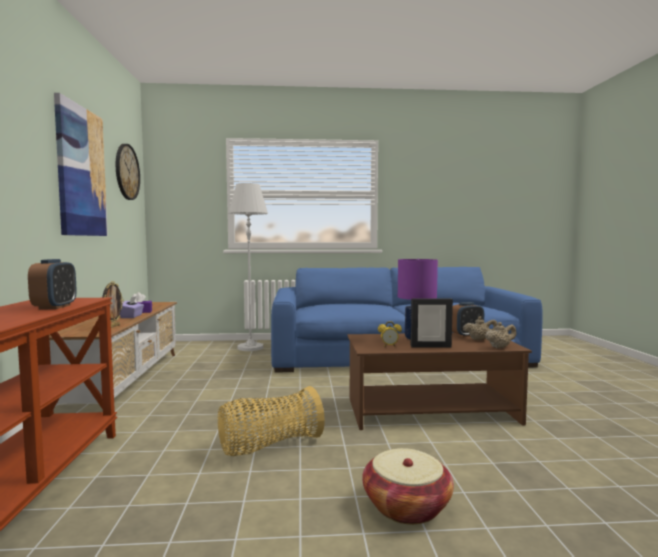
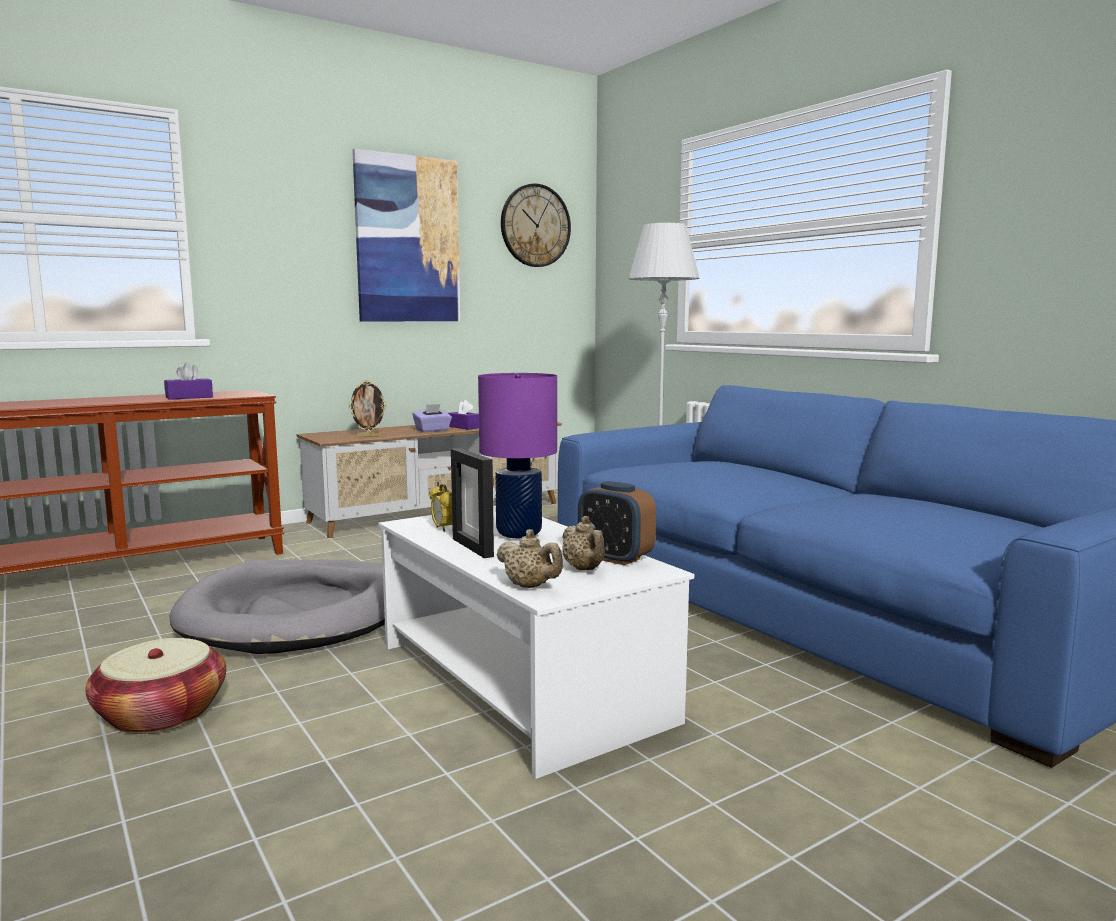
camera: 60 degrees right, 5 degrees up
alarm clock [28,259,77,309] -> purple tissue box [164,363,213,400]
basket [218,386,325,456] -> grey dog bed [169,560,385,654]
brown coffee table [347,333,532,430] -> white coffee table [378,506,694,779]

